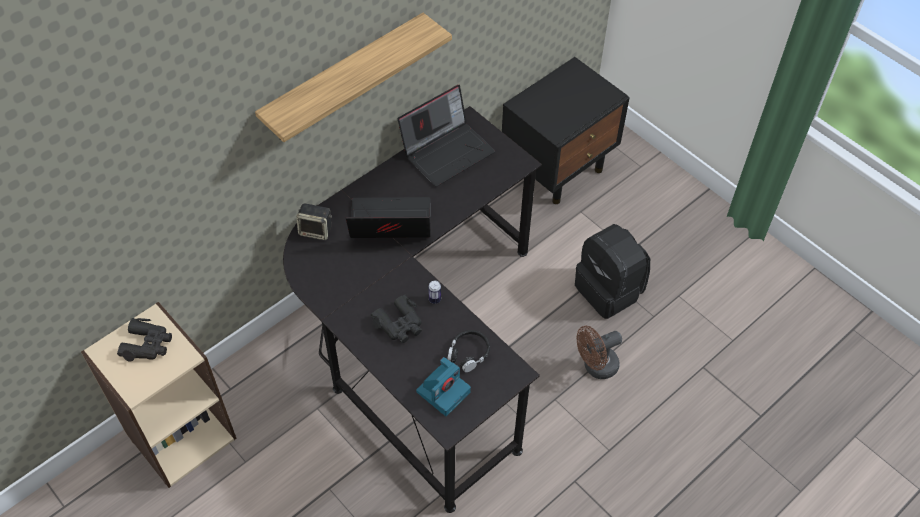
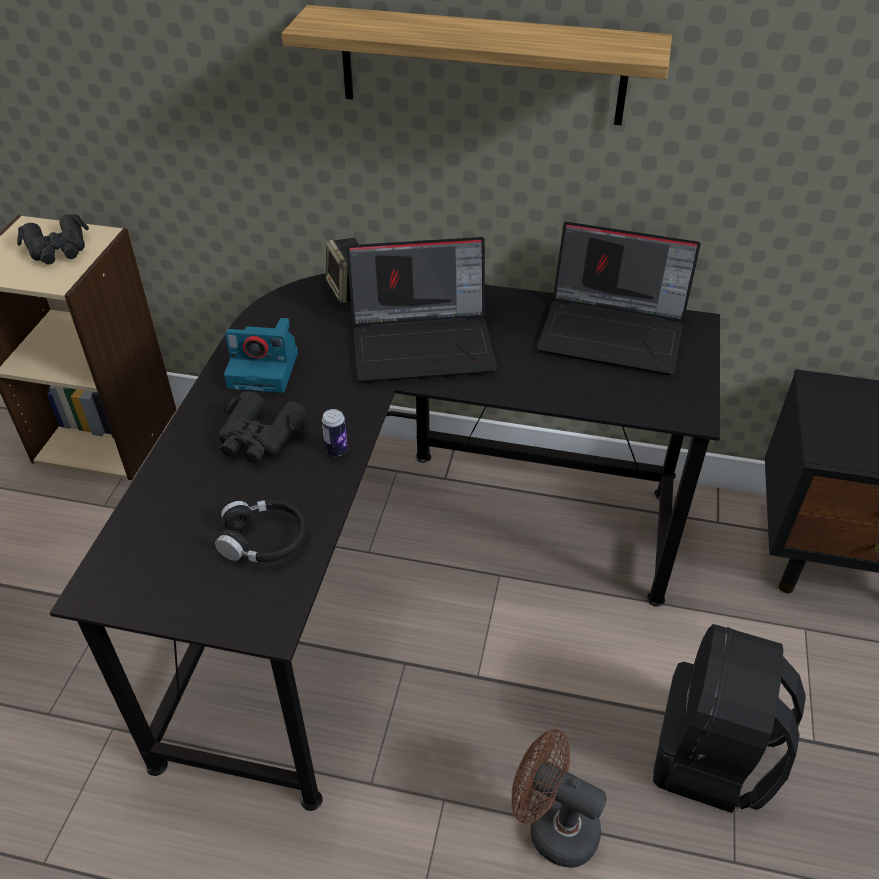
camera: 55 degrees right, 10 degrees down
laptop [345,197,431,238] -> laptop turned 120 degrees clockwise [346,237,497,383]
camera [416,357,471,416] -> camera moved to [224,318,298,393]

